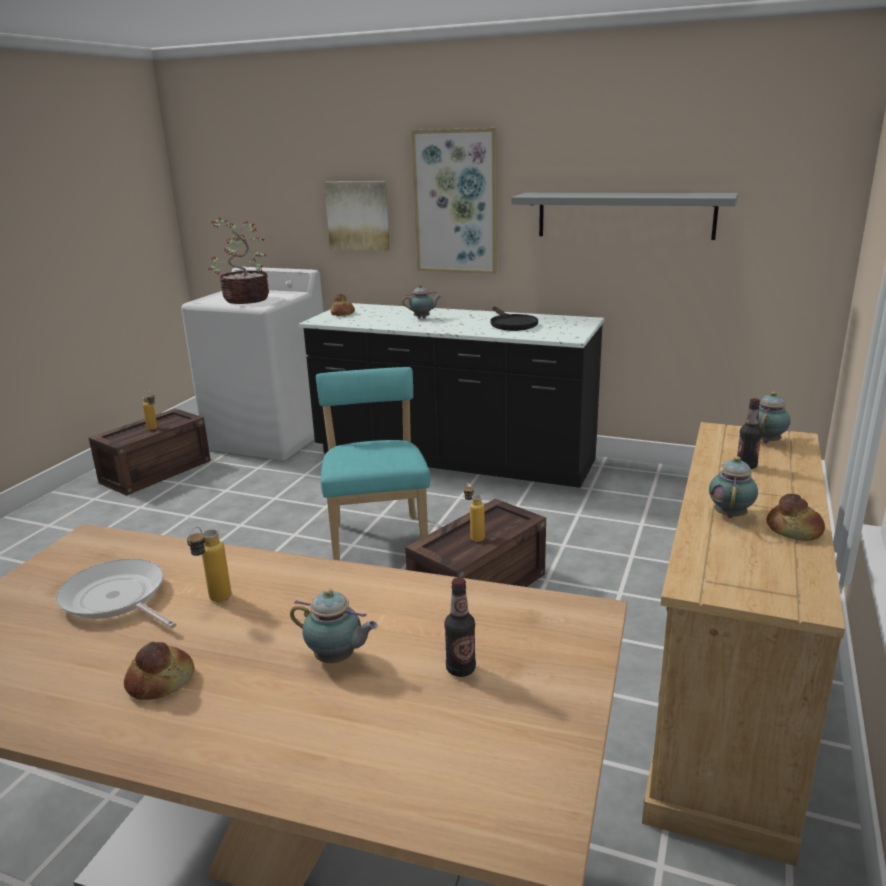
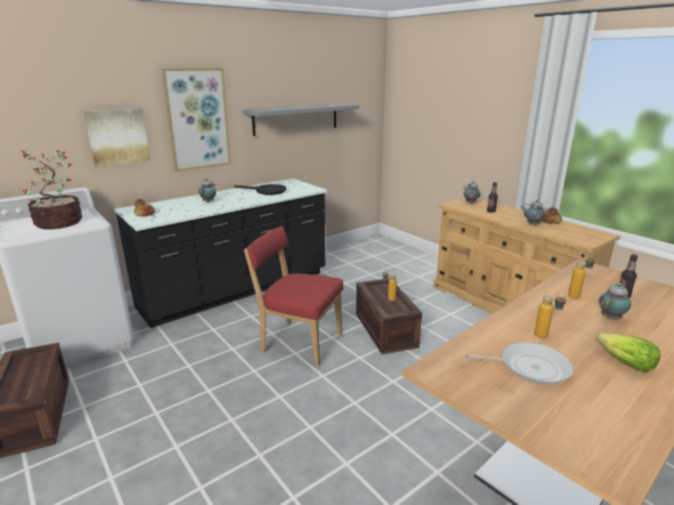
camera: 60 degrees left, 0 degrees up
frying pan [56,559,177,628] -> frying pan turned 150 degrees counterclockwise [464,342,574,385]
bread [124,642,195,700] -> lettuce [597,333,661,372]
bottle [142,392,157,430] -> bottle moved to [568,255,595,299]
turquoise chair [316,367,430,560] -> red chair [244,226,343,367]

